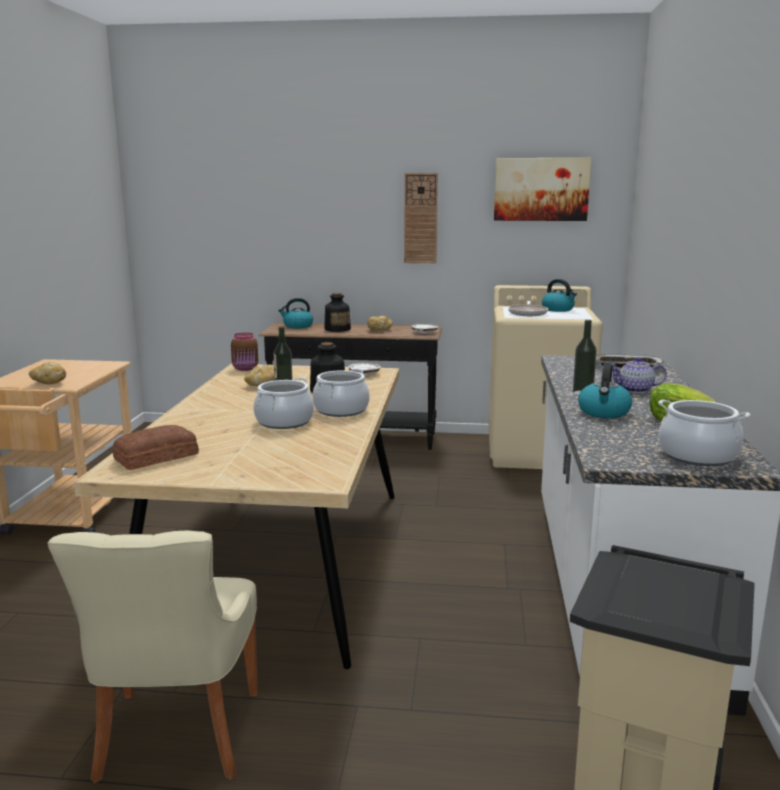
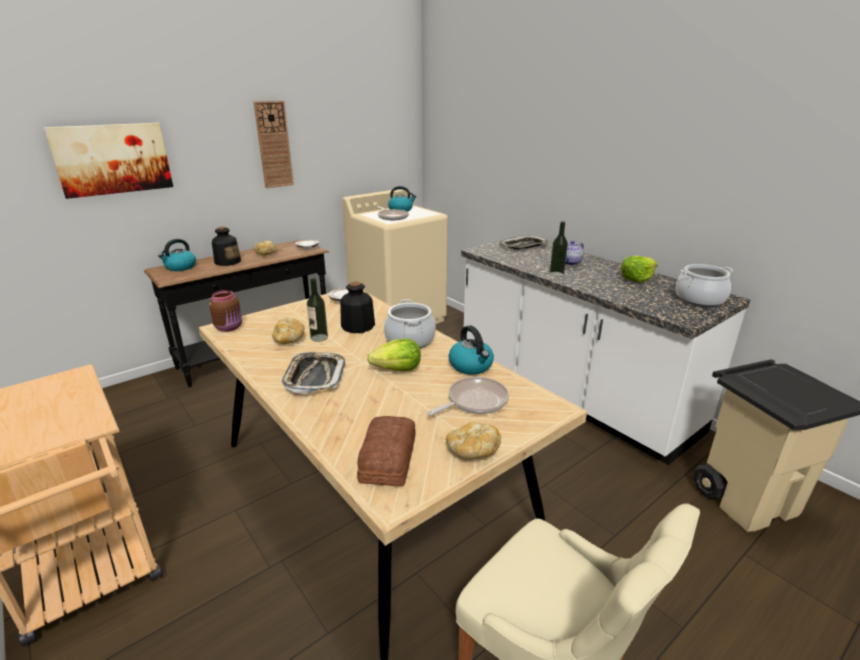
camera: 45 degrees left, 10 degrees up
bread [29,362,66,384] -> bread moved to [446,422,501,459]
cooking pot [254,378,314,429] -> lettuce [367,338,421,371]
picture [494,158,591,221] -> picture moved to [44,123,173,199]
kettle [578,363,632,418] -> kettle moved to [449,325,494,375]
none -> tray [282,352,345,394]
none -> frying pan [427,377,509,415]

